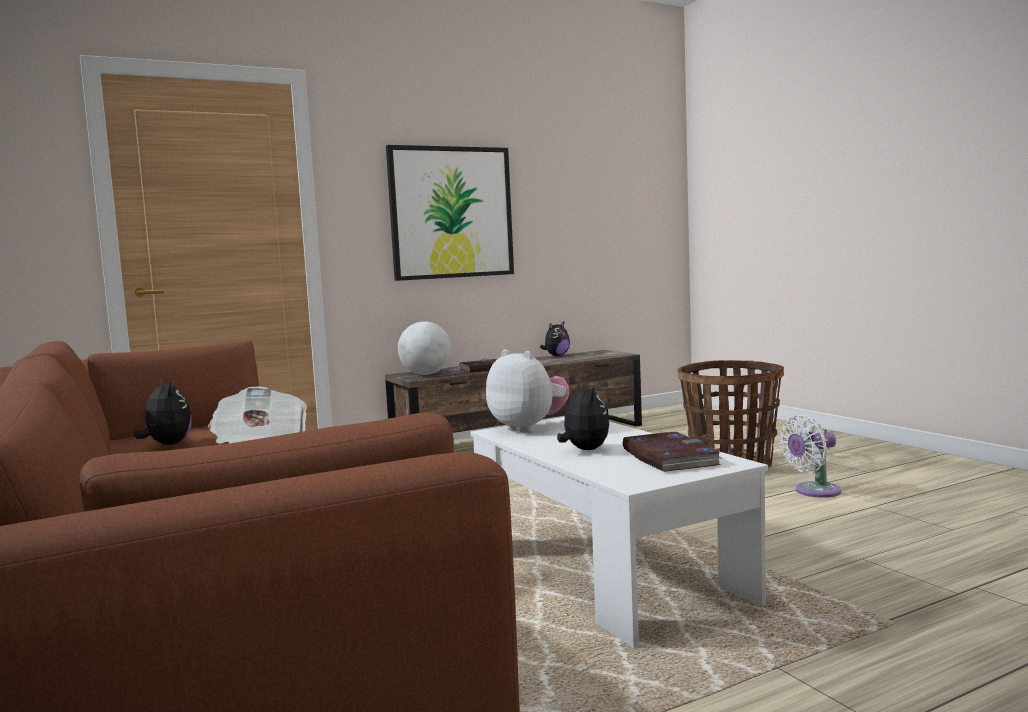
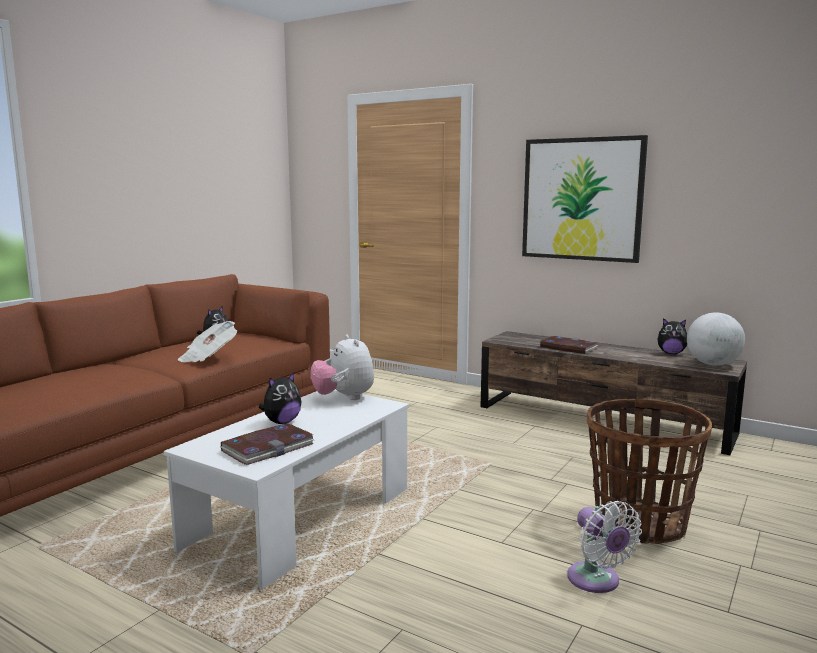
camera: 60 degrees right, 5 degrees up
globe [398,321,451,375] -> globe moved to [687,312,745,366]
plush toy [486,349,569,433] -> plush toy turned 135 degrees clockwise [310,335,374,400]
white fan [780,415,841,498] -> white fan turned 150 degrees counterclockwise [567,501,642,593]

